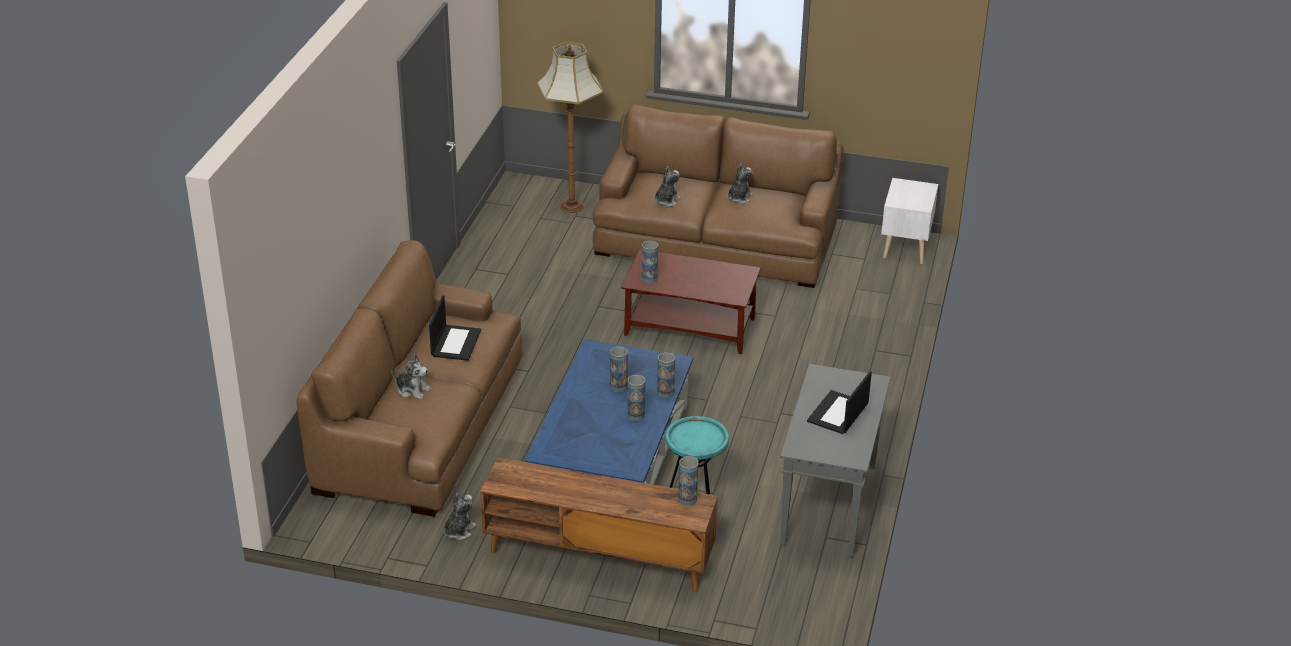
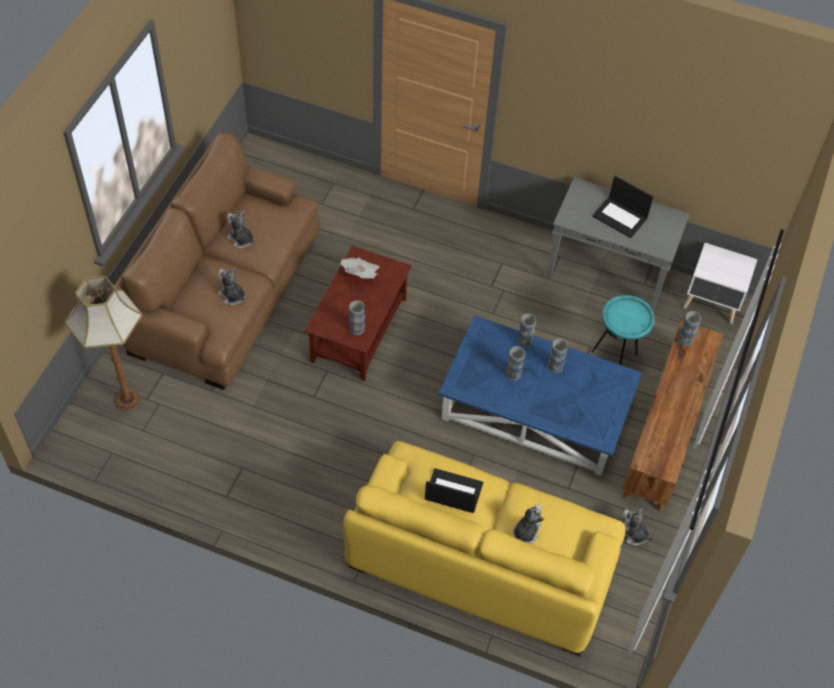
camera: 85 degrees left, 20 degrees up
brown sofa [296,240,523,517] -> yellow sofa [343,441,625,656]
white nightstand [881,178,938,264] -> white nightstand moved to [683,243,758,324]
none -> newspaper [340,257,379,279]

